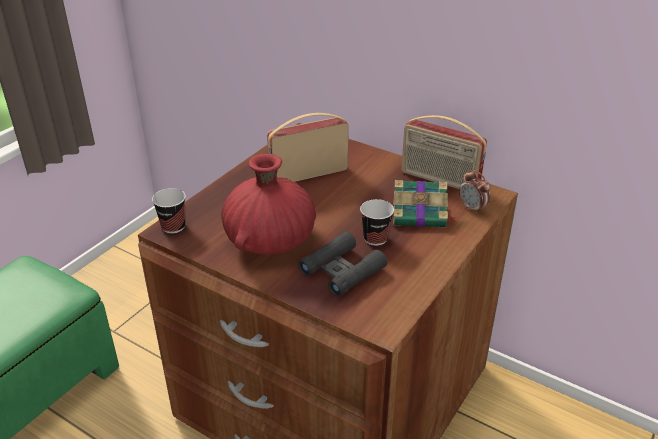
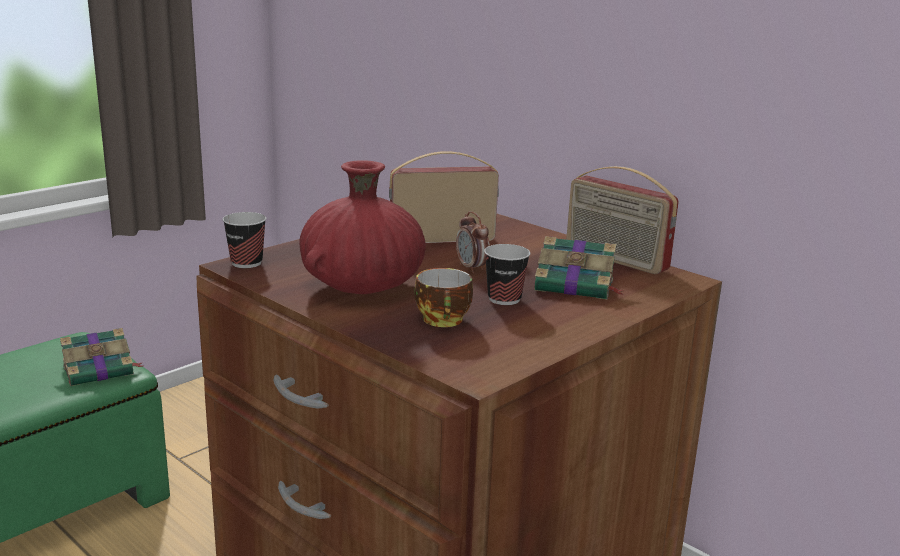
camera: 10 degrees right, 15 degrees down
black binoculars [298,231,387,297] -> cup [415,268,473,327]
alarm clock [459,170,490,214] -> alarm clock moved to [456,211,490,273]
none -> book [60,328,143,386]

